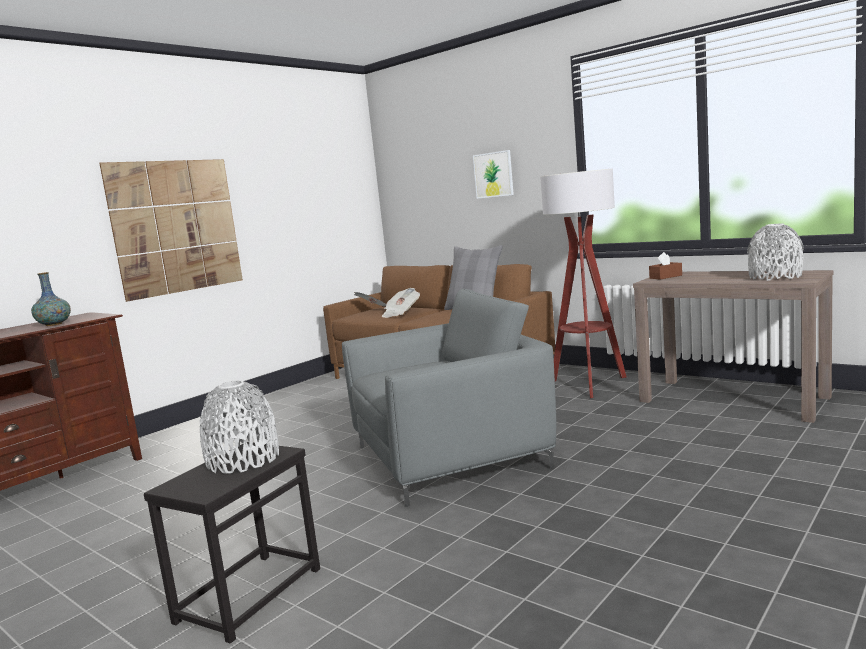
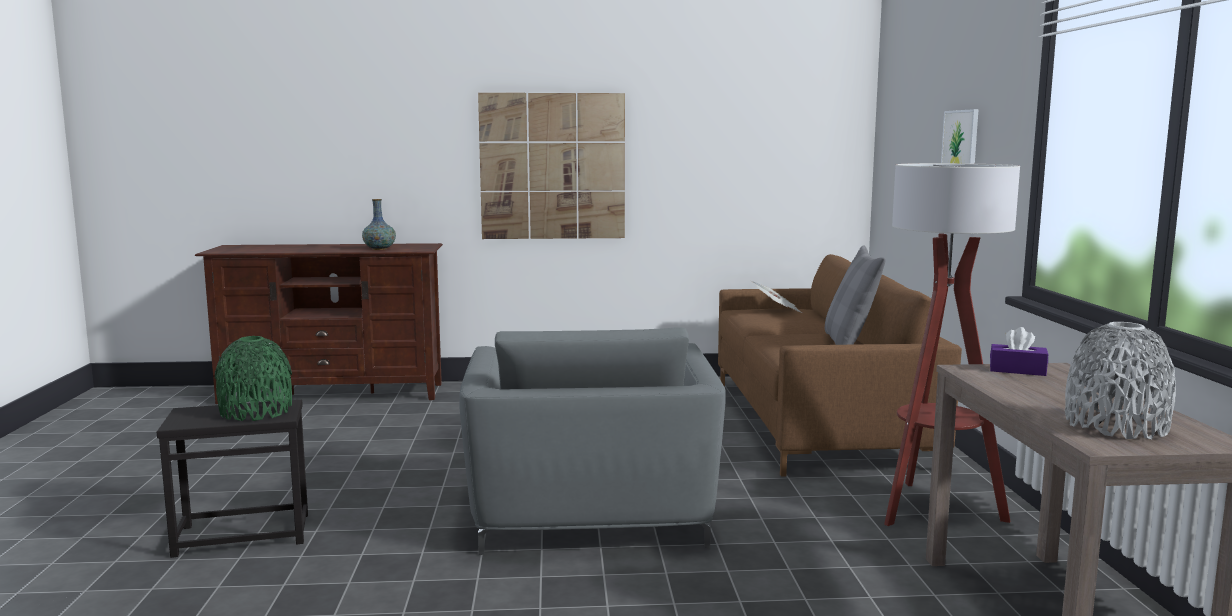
camera: 45 degrees right, 0 degrees up
grey vase [200,380,279,473] -> green vase [215,336,292,421]
grey armchair [342,289,556,507] -> grey armchair turned 60 degrees clockwise [459,327,726,555]
newspaper [382,288,420,318] -> none
brown tissue box [649,252,682,280] -> purple tissue box [990,327,1048,376]

